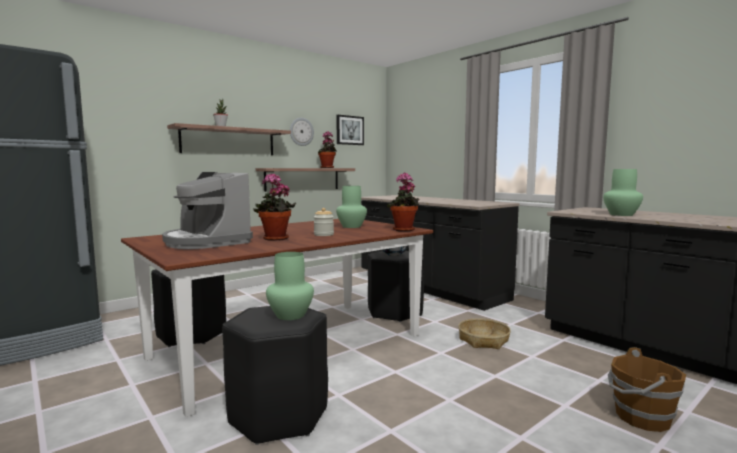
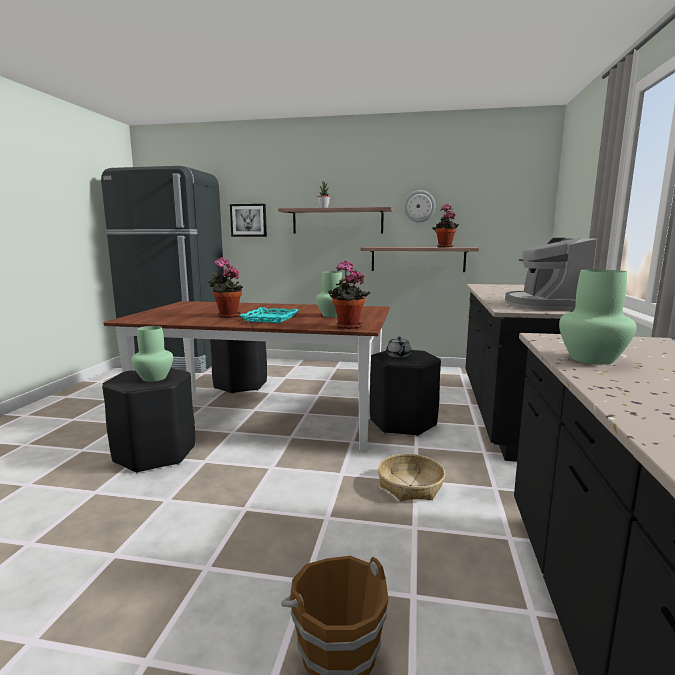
camera: 50 degrees right, 5 degrees up
coffee machine [162,172,253,249] -> coffee machine moved to [505,238,597,310]
jar [314,208,334,236] -> turquoise tray [239,307,299,323]
picture [336,115,364,145] -> picture moved to [230,204,267,237]

